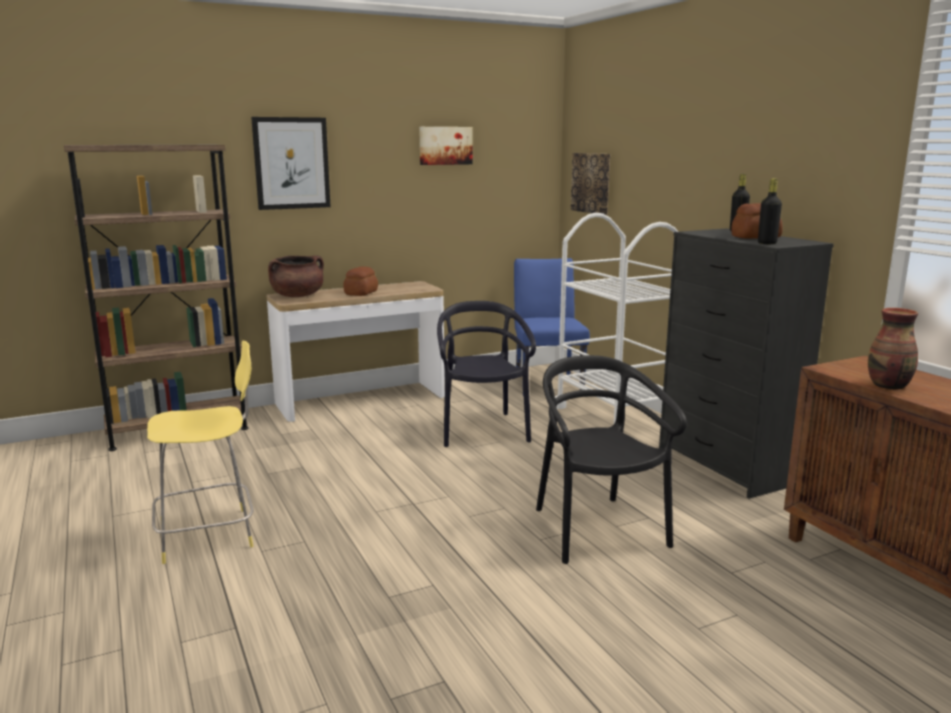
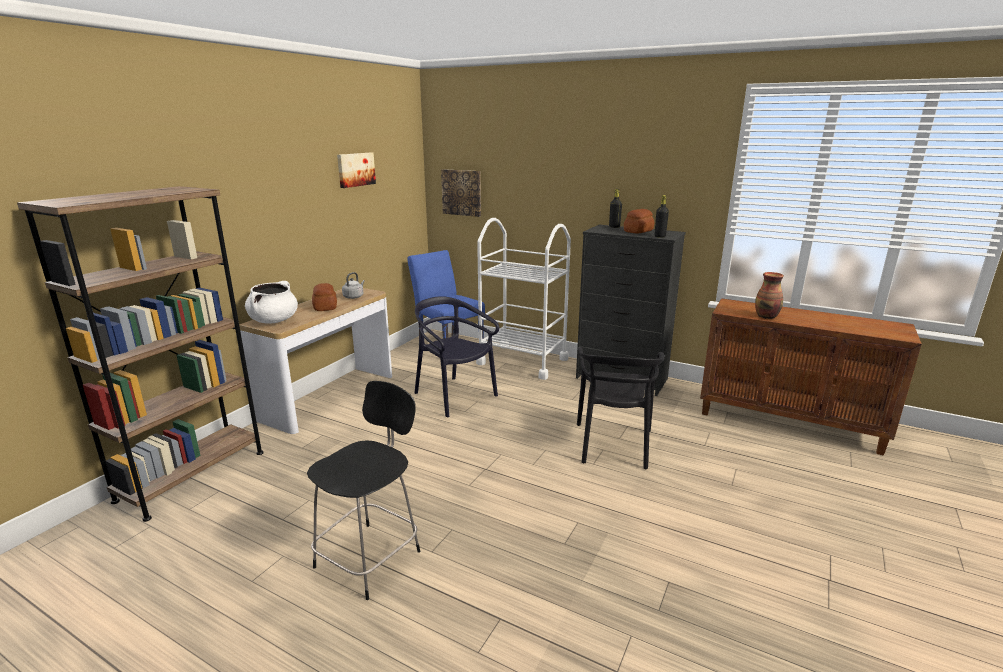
camera: 35 degrees left, 5 degrees up
yellow stool [147,341,254,564] -> black stool [307,381,420,600]
picture [251,117,331,210] -> none
brown cooking pot [268,255,324,297] -> white cooking pot [245,281,298,324]
black chair [536,355,687,564] -> black chair turned 120 degrees counterclockwise [577,347,665,469]
none -> grey kettle [342,272,365,299]

